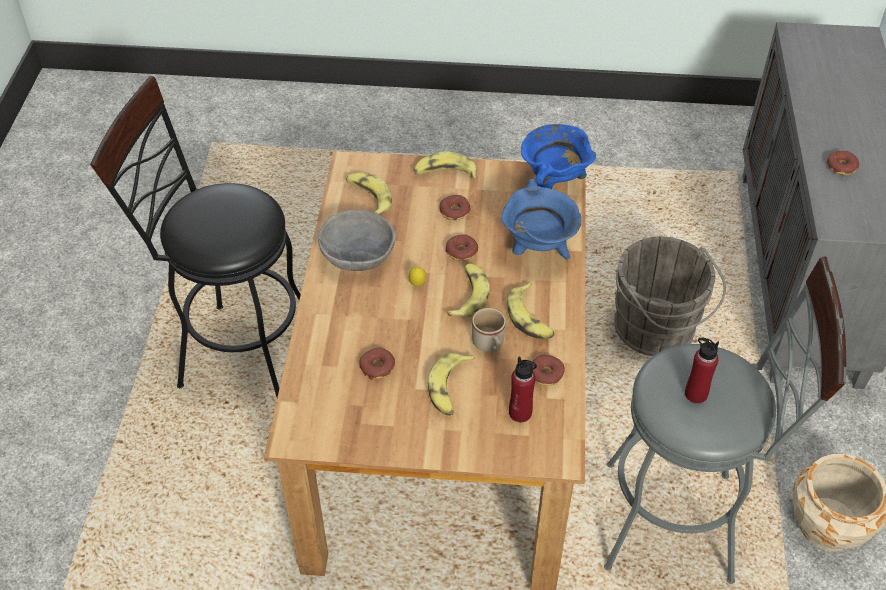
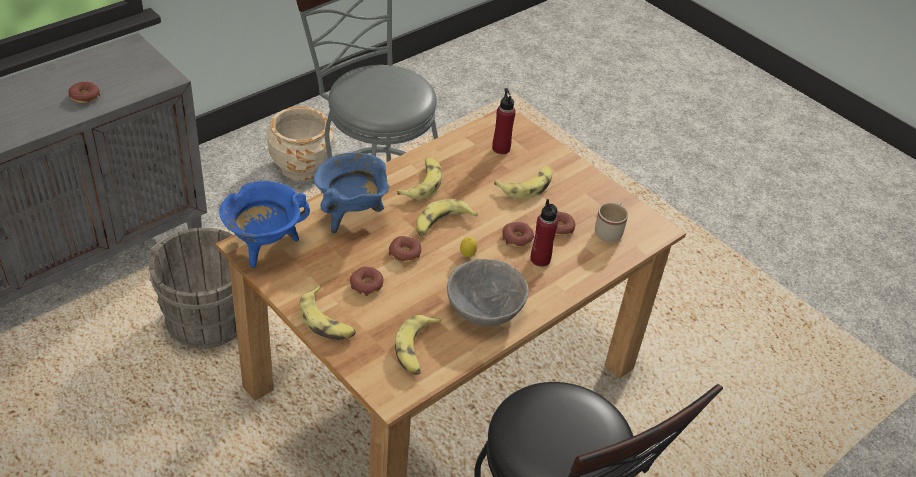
camera: 140 degrees left, 5 degrees down
beige mug [472,308,506,352] -> beige mug moved to [595,201,628,242]
donut [532,355,565,386] -> donut moved to [502,222,534,248]
red bottle [685,337,719,403] -> red bottle moved to [530,199,558,267]

